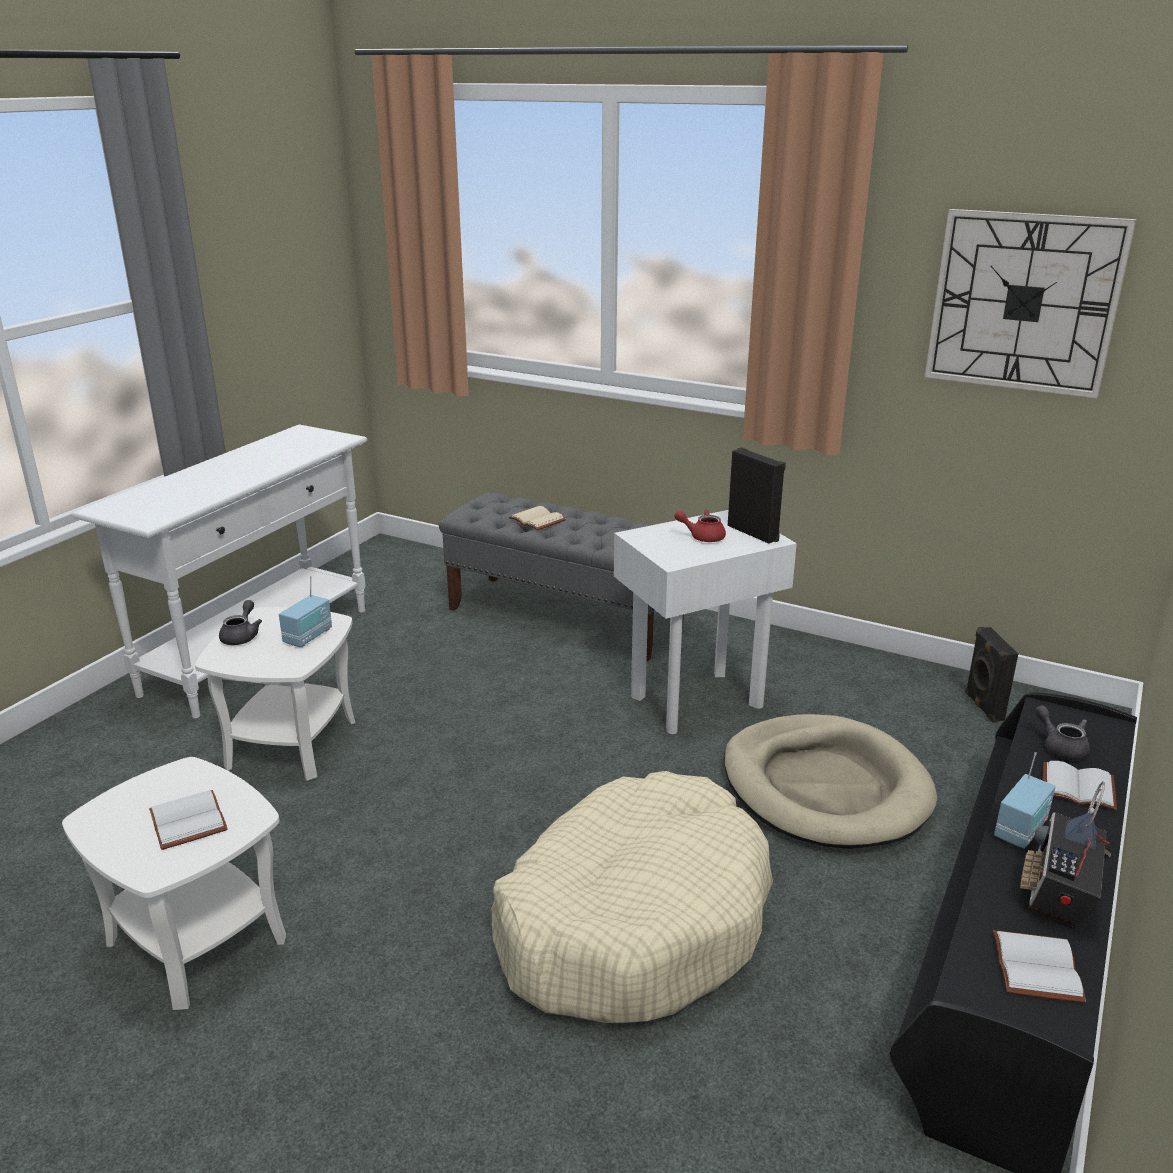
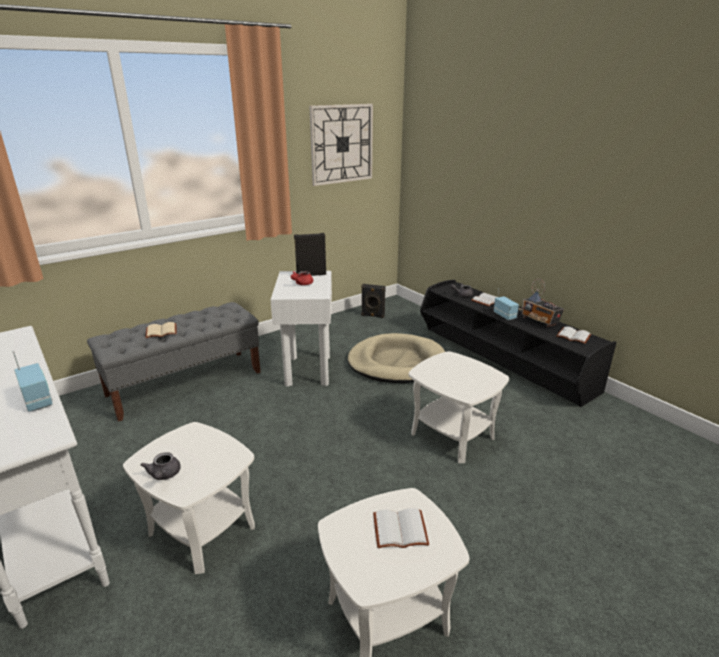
camera: 65 degrees left, 0 degrees up
grey teapot [219,600,262,645] -> grey teapot turned 135 degrees counterclockwise [141,452,181,480]
radio [279,576,332,647] -> radio moved to [12,351,53,411]
beige dog bed [491,771,773,1023] -> white side table [409,351,509,463]

